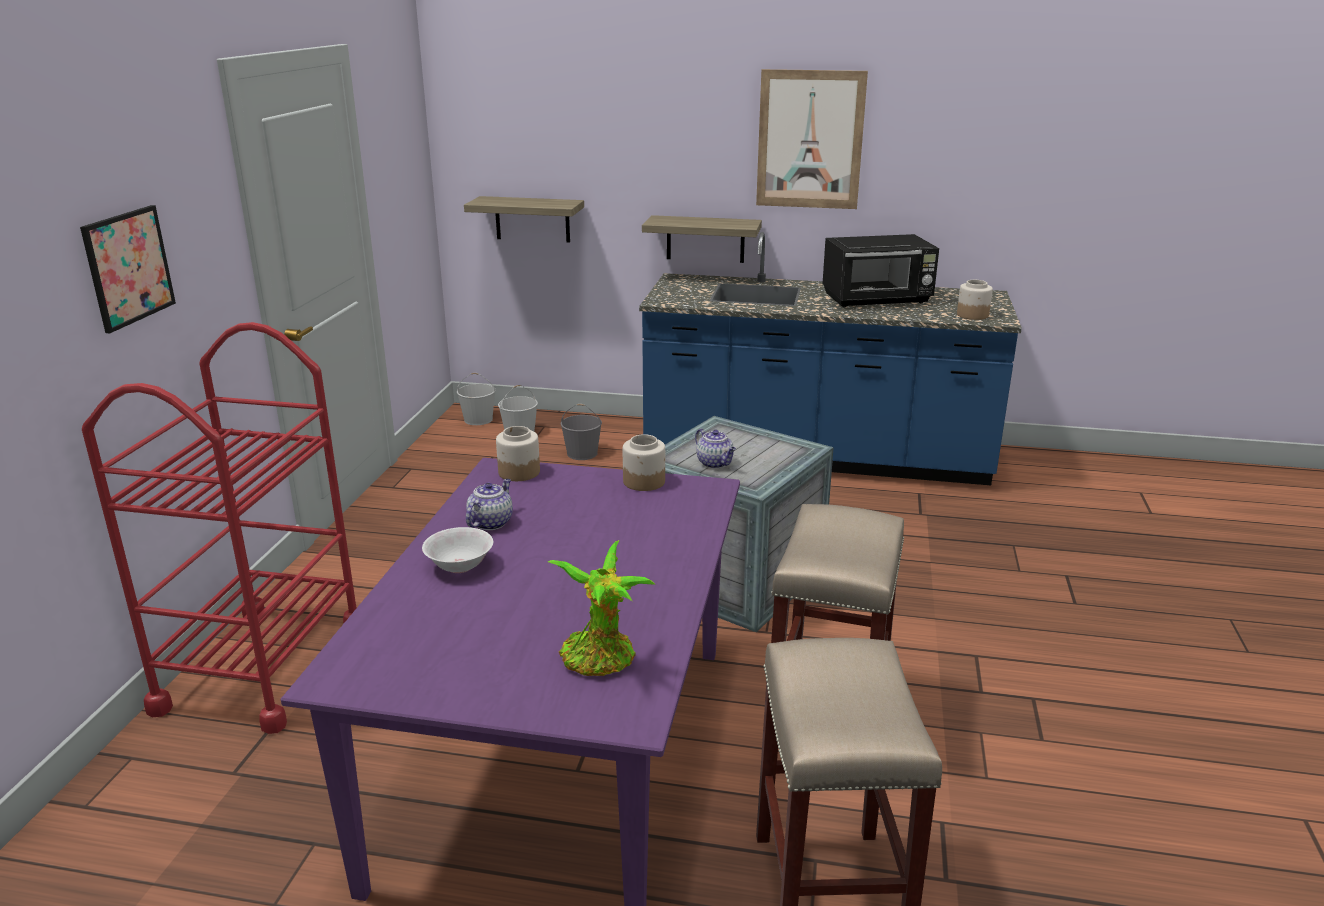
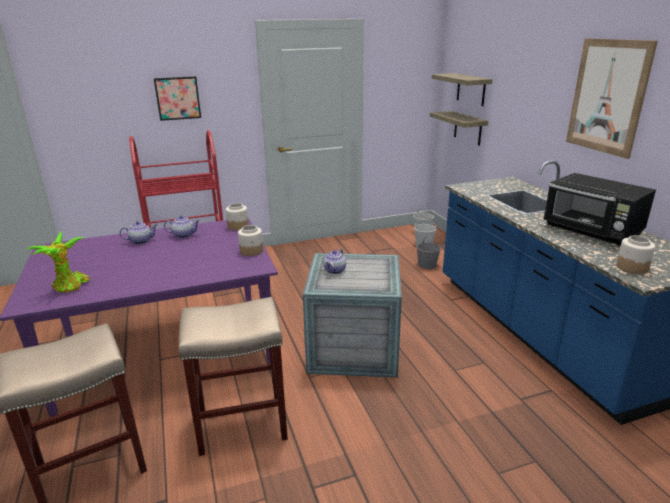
camera: 60 degrees right, 0 degrees up
white bowl [422,527,493,573] -> teapot [119,221,158,244]
shelf [642,215,762,263] -> shelf moved to [432,73,493,106]

